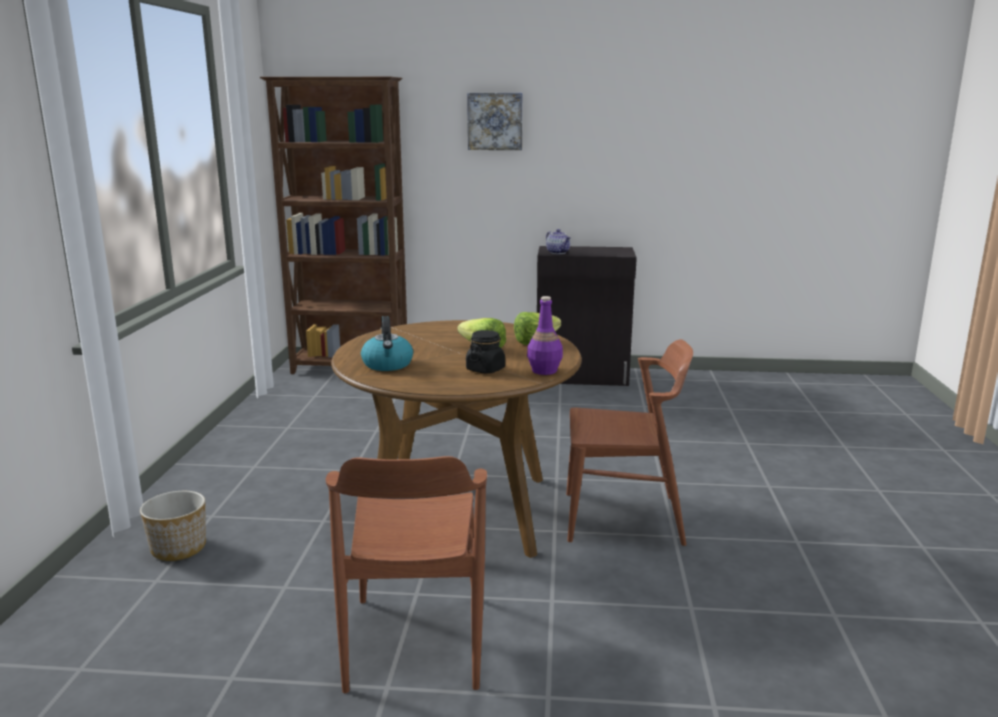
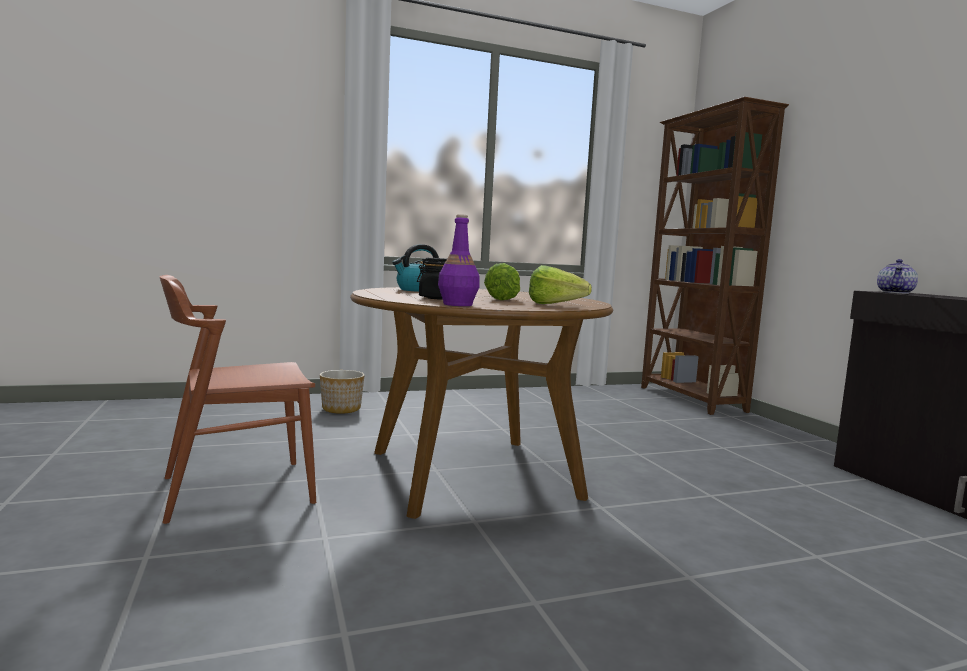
camera: 65 degrees right, 10 degrees down
picture [467,93,523,150] -> none
brown chair [566,339,693,546] -> none

